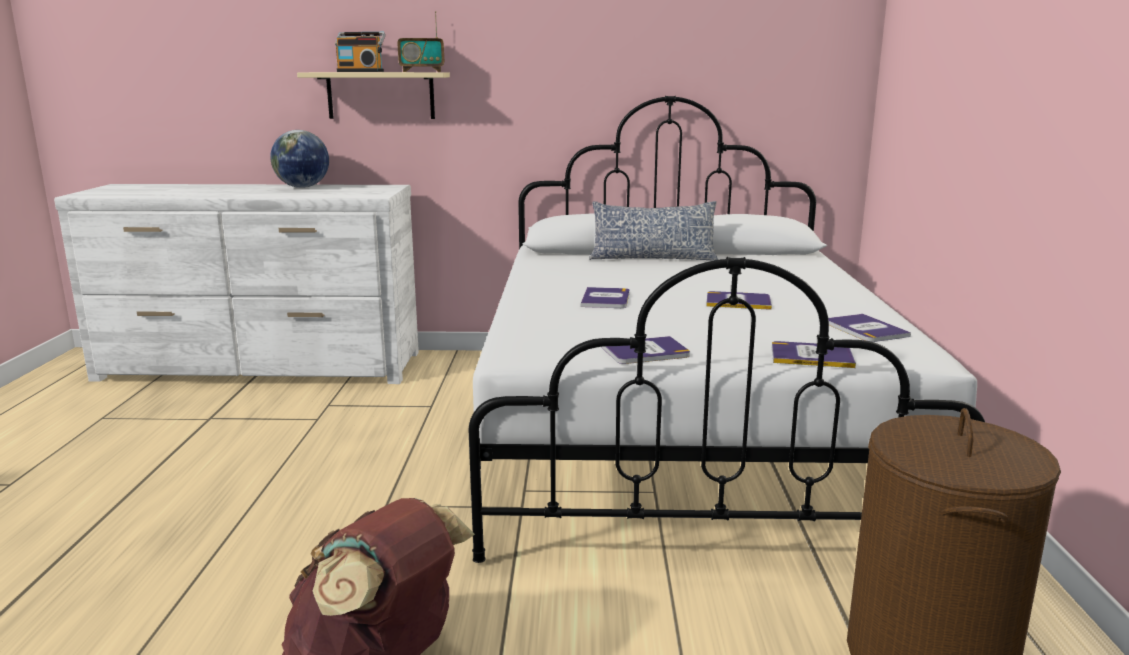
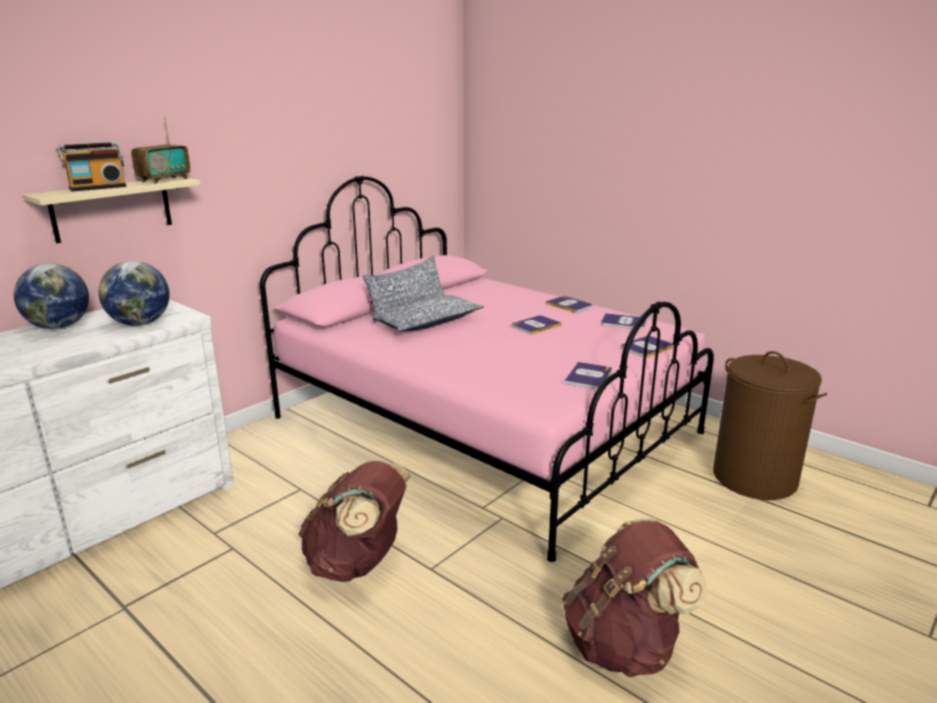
camera: 50 degrees left, 5 degrees up
white bed [469,96,985,563] -> pink bed [260,175,714,562]
book [581,287,629,308] -> book moved to [545,296,592,313]
none -> globe [99,261,170,326]
none -> brown backpack [298,461,411,582]
none -> pillow [372,295,484,332]

